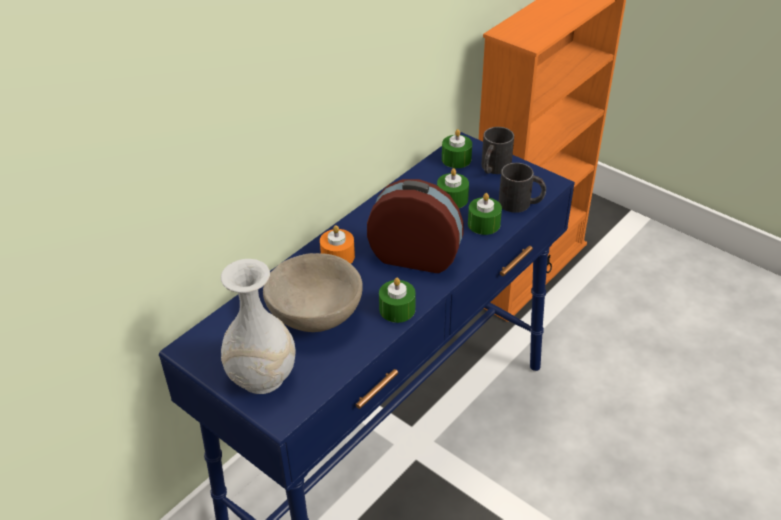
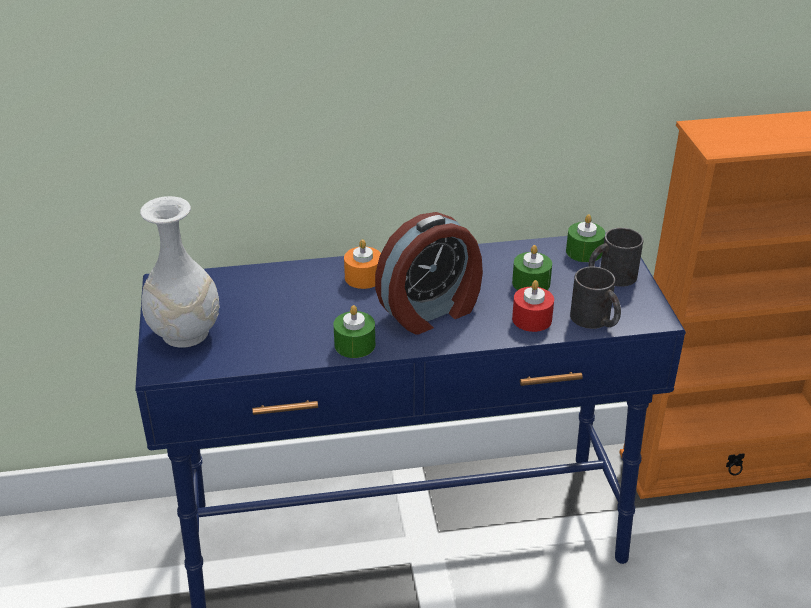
camera: 40 degrees right, 5 degrees down
beige bowl [263,253,363,332] -> none
alarm clock [367,179,464,273] -> alarm clock turned 90 degrees clockwise [375,212,483,335]
green candle [468,193,502,235] -> red candle [512,280,554,332]

